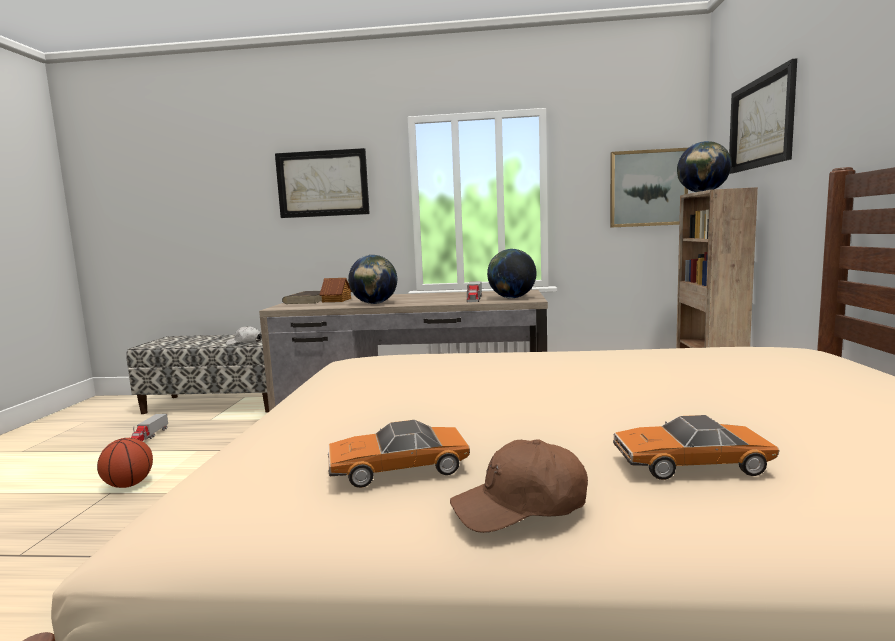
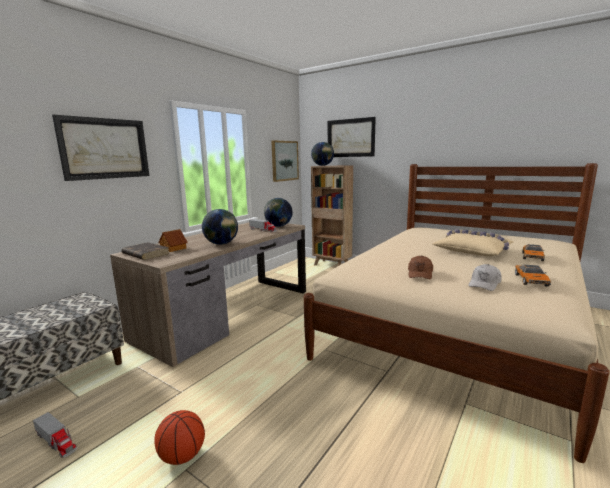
camera: 60 degrees left, 5 degrees up
white cap [226,326,262,345] -> white cap moved to [468,264,501,291]
brown cap [450,439,588,533] -> brown cap moved to [408,255,433,279]
none -> beige pillow [432,229,514,256]

